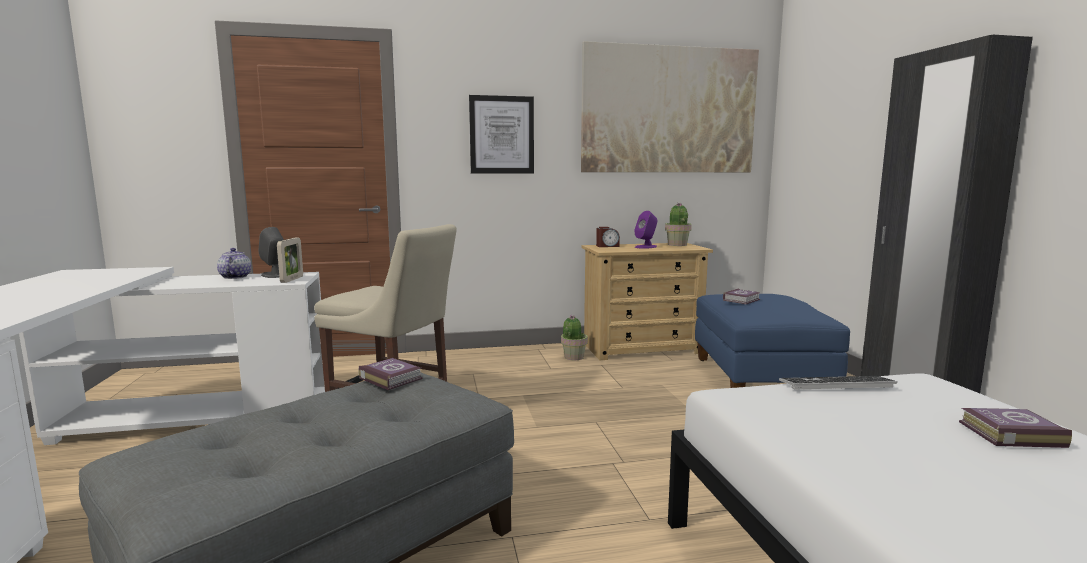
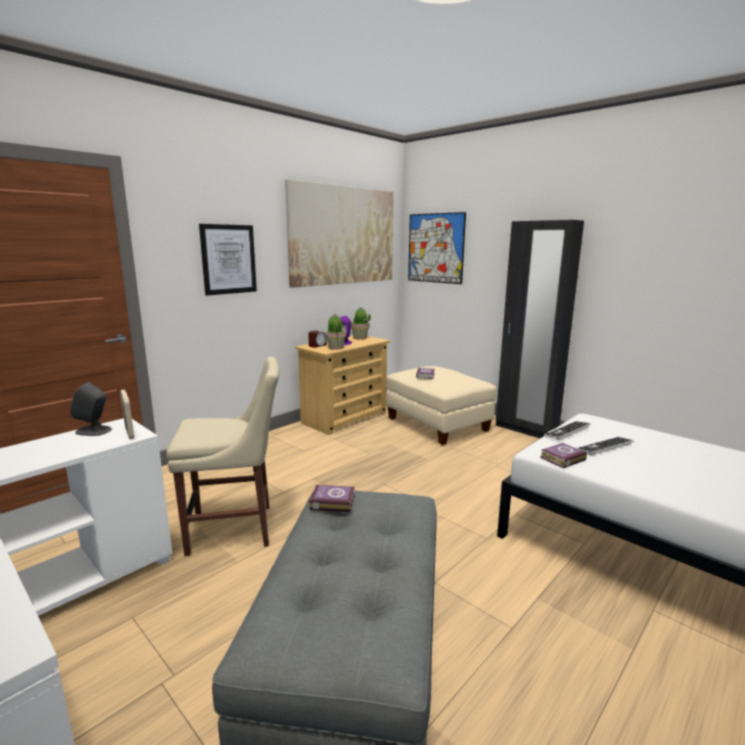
camera: 35 degrees left, 5 degrees up
teapot [217,248,251,279] -> none
potted plant [561,315,588,361] -> potted plant moved to [325,314,346,350]
blue ottoman [695,294,850,388] -> beige ottoman [386,366,496,445]
book [959,408,1072,448] -> book moved to [540,443,587,468]
none -> picture [408,212,466,284]
none -> keyboard [576,437,634,455]

